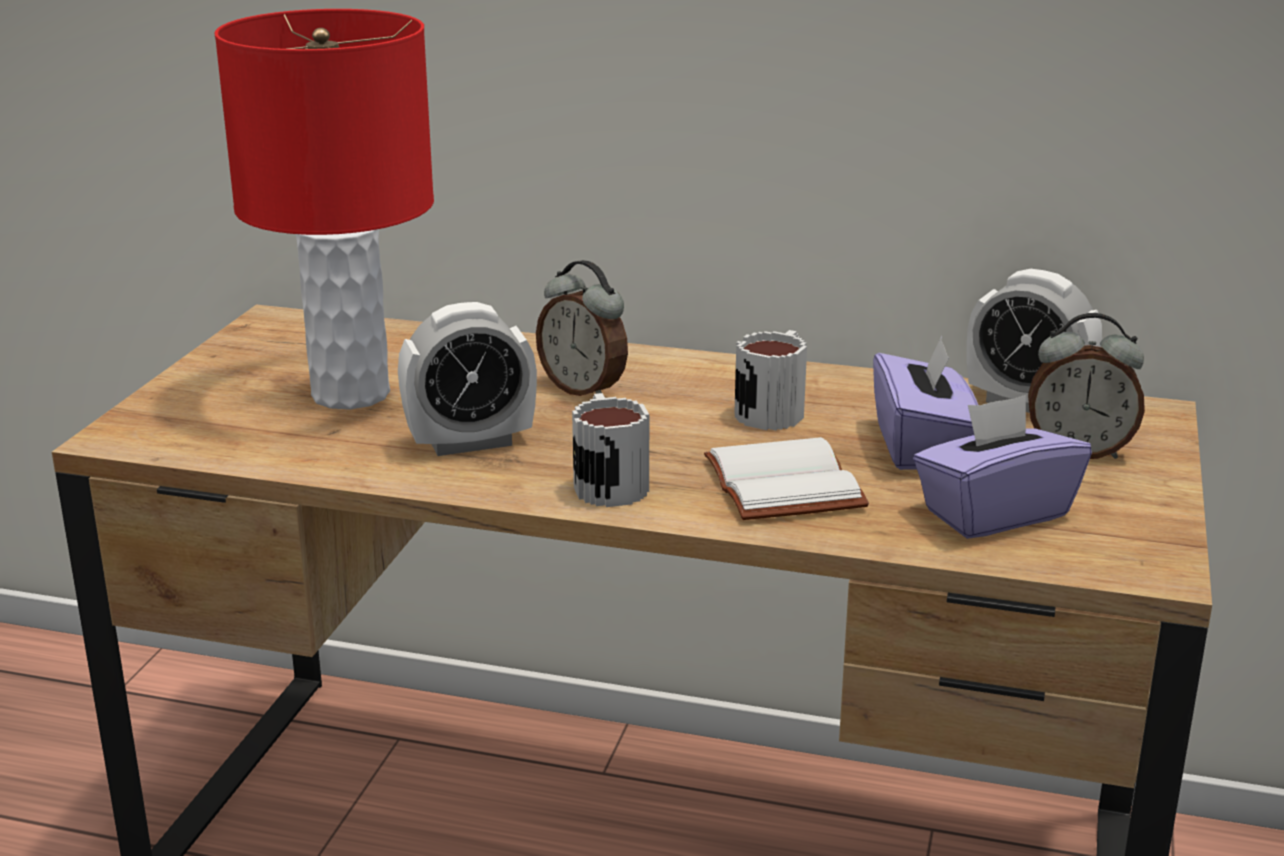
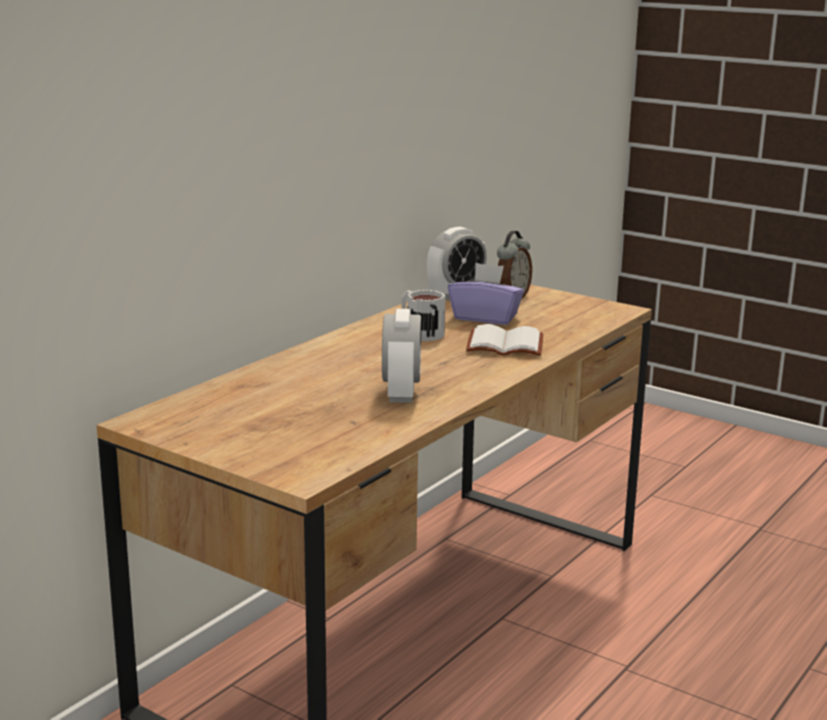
camera: 70 degrees left, 5 degrees down
red table lamp [214,9,434,410] -> none
alarm clock [536,260,628,396] -> none
mug [572,393,649,507] -> none
purple tissue box [913,395,1092,539] -> none

